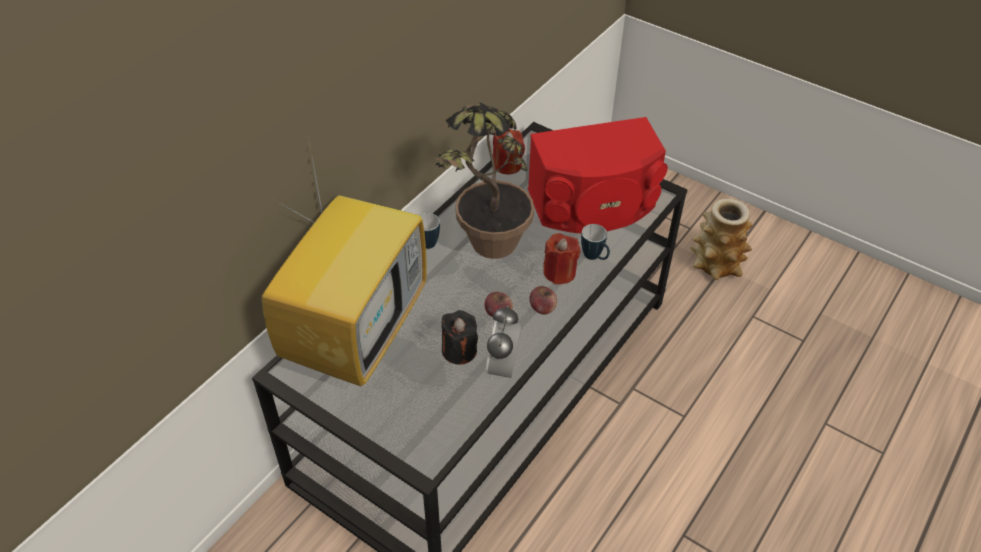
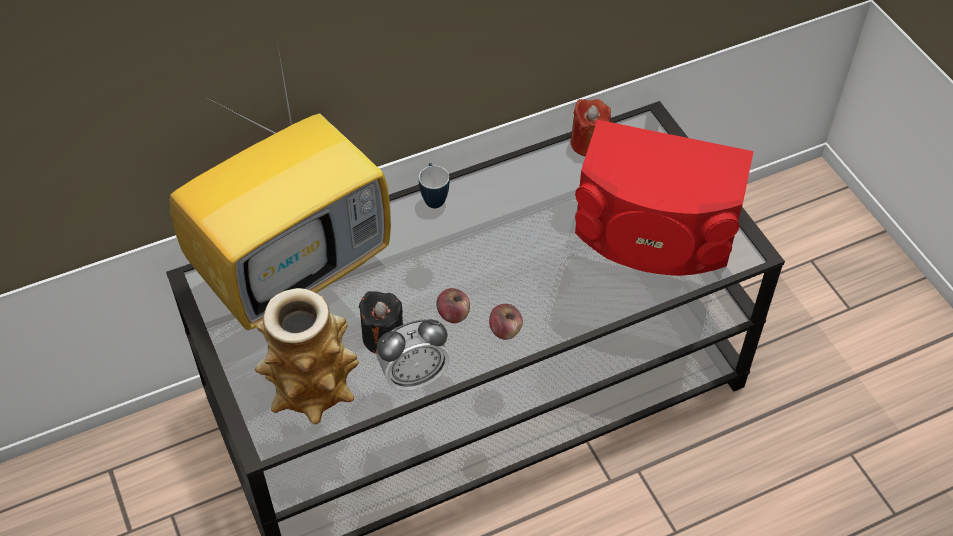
camera: 30 degrees right, 5 degrees up
potted plant [433,103,534,259] -> none
alarm clock [485,306,522,379] -> alarm clock turned 150 degrees counterclockwise [376,319,450,392]
red candle [543,233,580,284] -> none
mug [581,224,610,260] -> none
vase [690,199,753,280] -> vase moved to [255,288,359,424]

